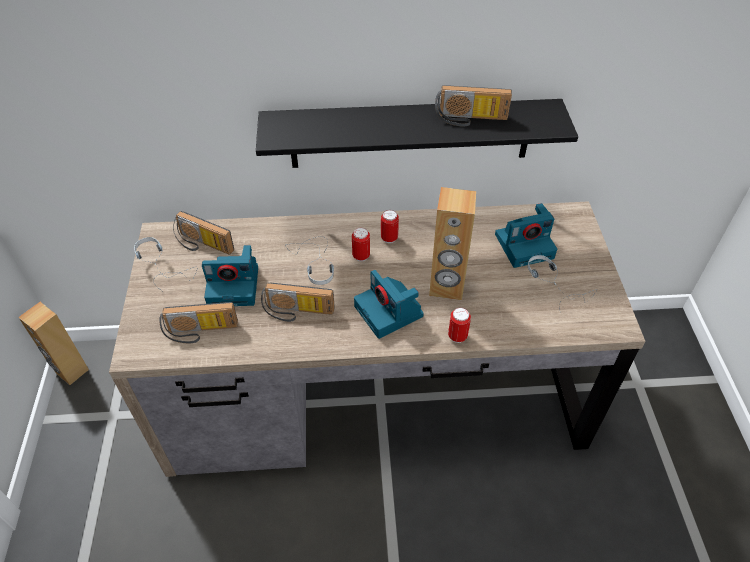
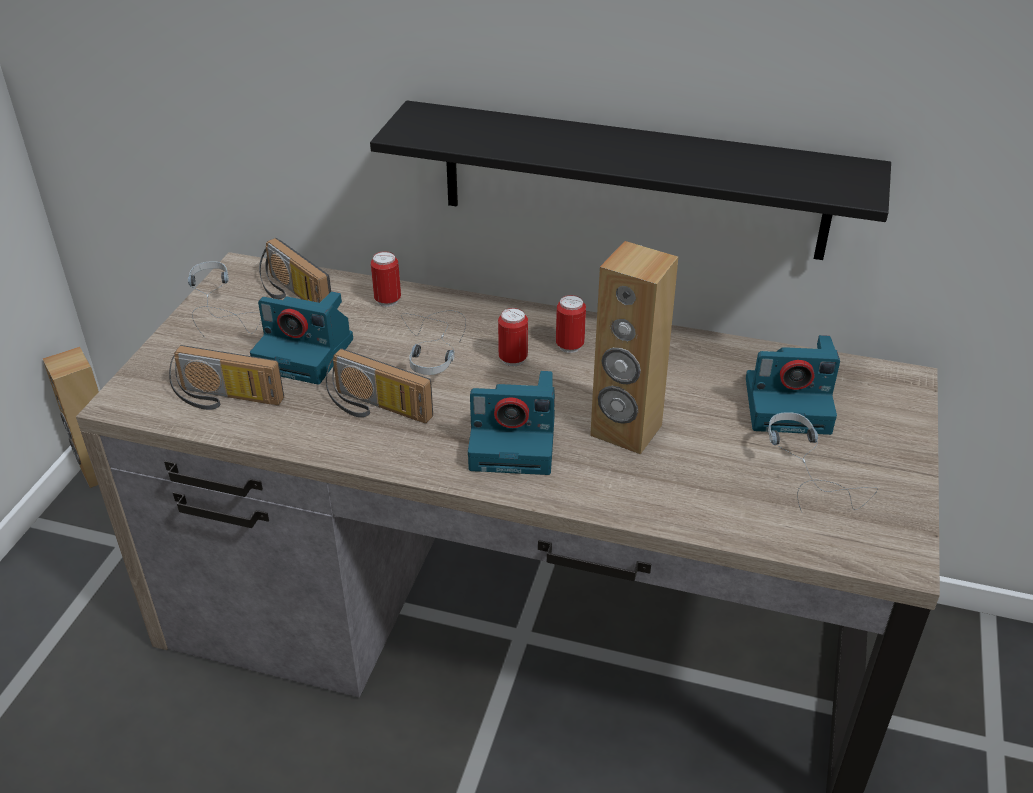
camera: 20 degrees right, 10 degrees down
camera [354,270,424,339] -> camera turned 75 degrees counterclockwise [468,371,555,475]
radio [435,85,512,126] -> none
can [448,308,471,343] -> can moved to [371,251,401,307]

